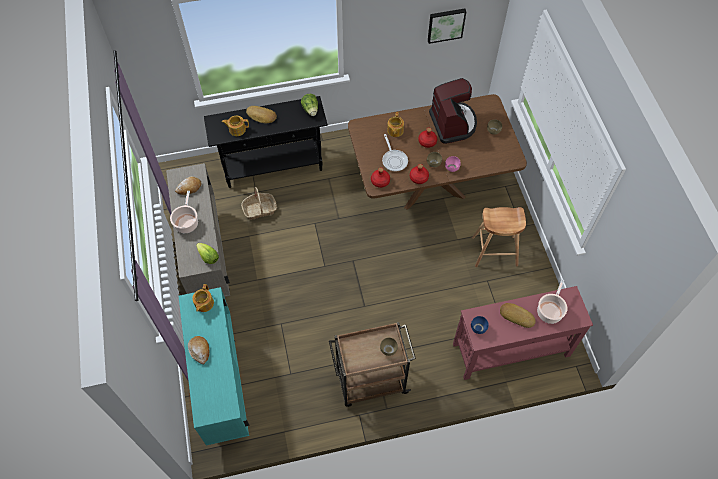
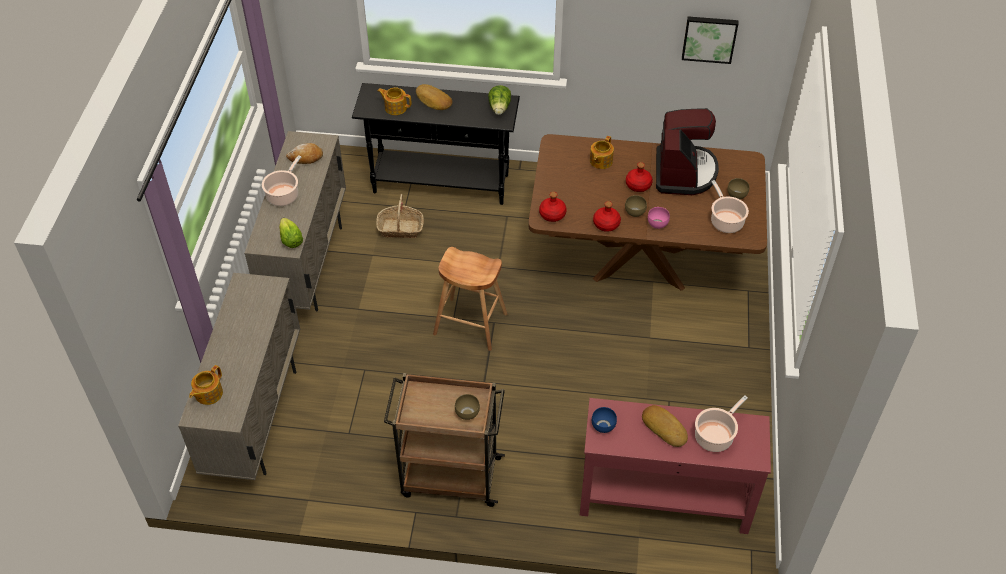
camera: 20 degrees right, 10 degrees down
turquoise cabinet [178,287,249,445] -> beige cabinet [178,273,300,480]
bread [188,336,210,364] -> none
teapot [192,284,214,312] -> teapot moved to [189,365,223,405]
frying pan [382,134,408,172] -> none
brown stool [472,207,526,267] -> brown stool moved to [433,247,507,351]
none -> cooking pot [711,180,749,233]

